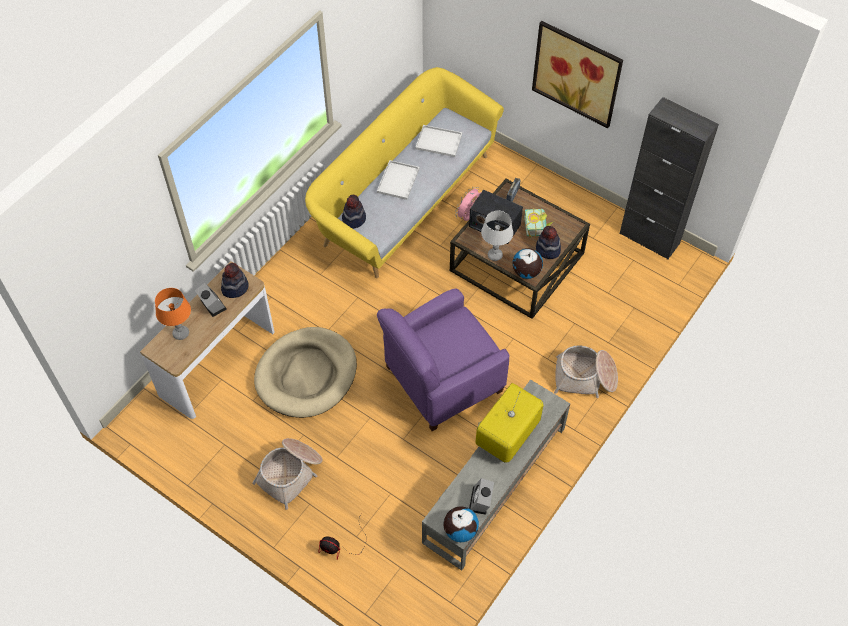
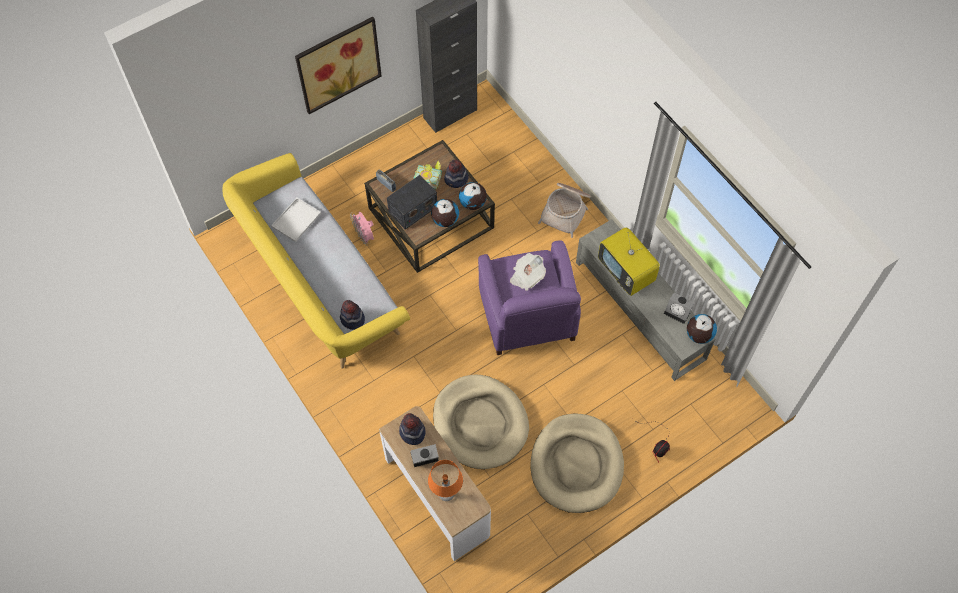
camera: 70 degrees left, 5 degrees up
basket [252,438,322,510] -> beige dog bed [531,414,624,513]
white tray [377,160,419,200] -> none
grey table lamp [481,211,513,261] -> globe [431,199,459,227]
none -> newspaper [510,253,546,291]

